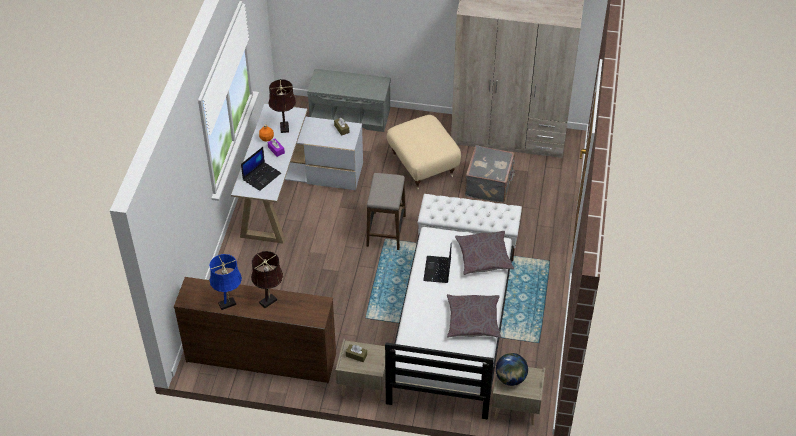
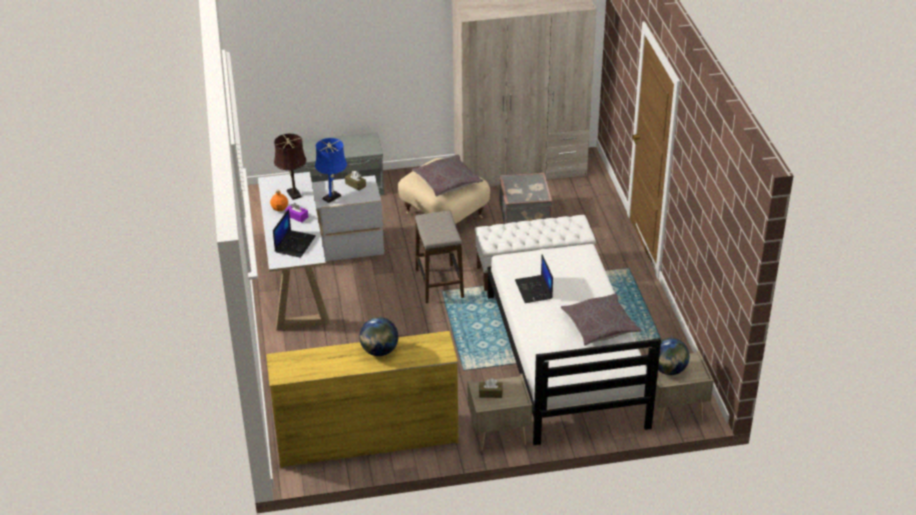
camera: 20 degrees left, 10 degrees down
brown dresser [174,277,336,384] -> yellow dresser [266,331,459,468]
blue table lamp [209,254,242,310] -> blue table lamp moved to [315,138,347,203]
brown table lamp [251,251,283,308] -> globe [359,317,398,356]
grey pillow [455,231,514,275] -> grey pillow moved to [412,155,483,197]

